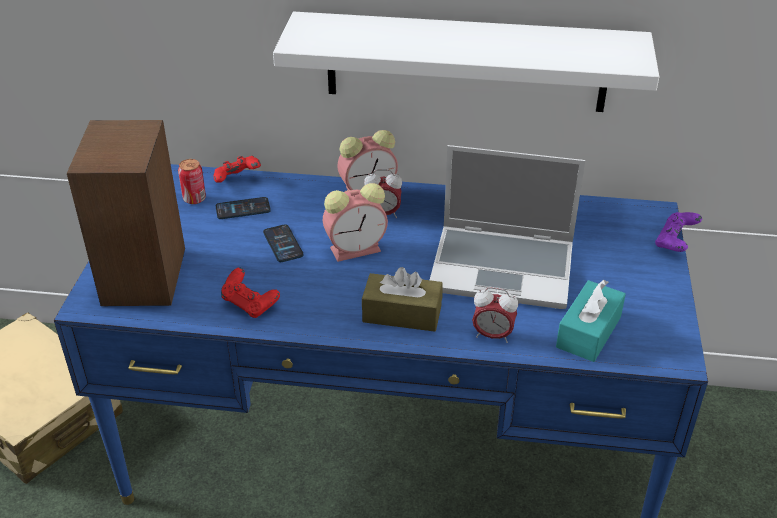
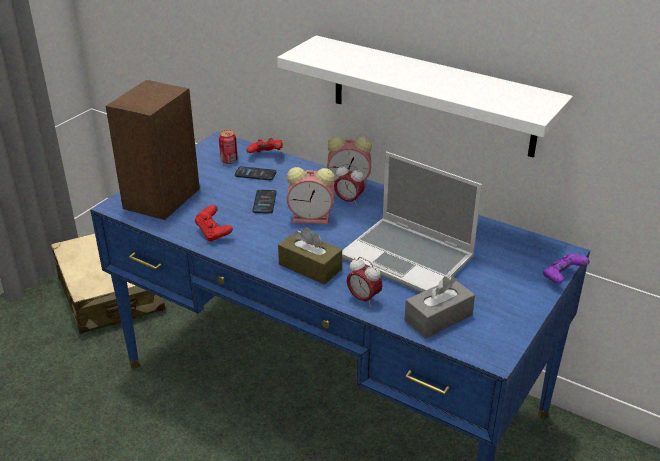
camera: 25 degrees right, 5 degrees down
turquoise tissue box [556,280,626,362] -> grey tissue box [404,276,475,339]

